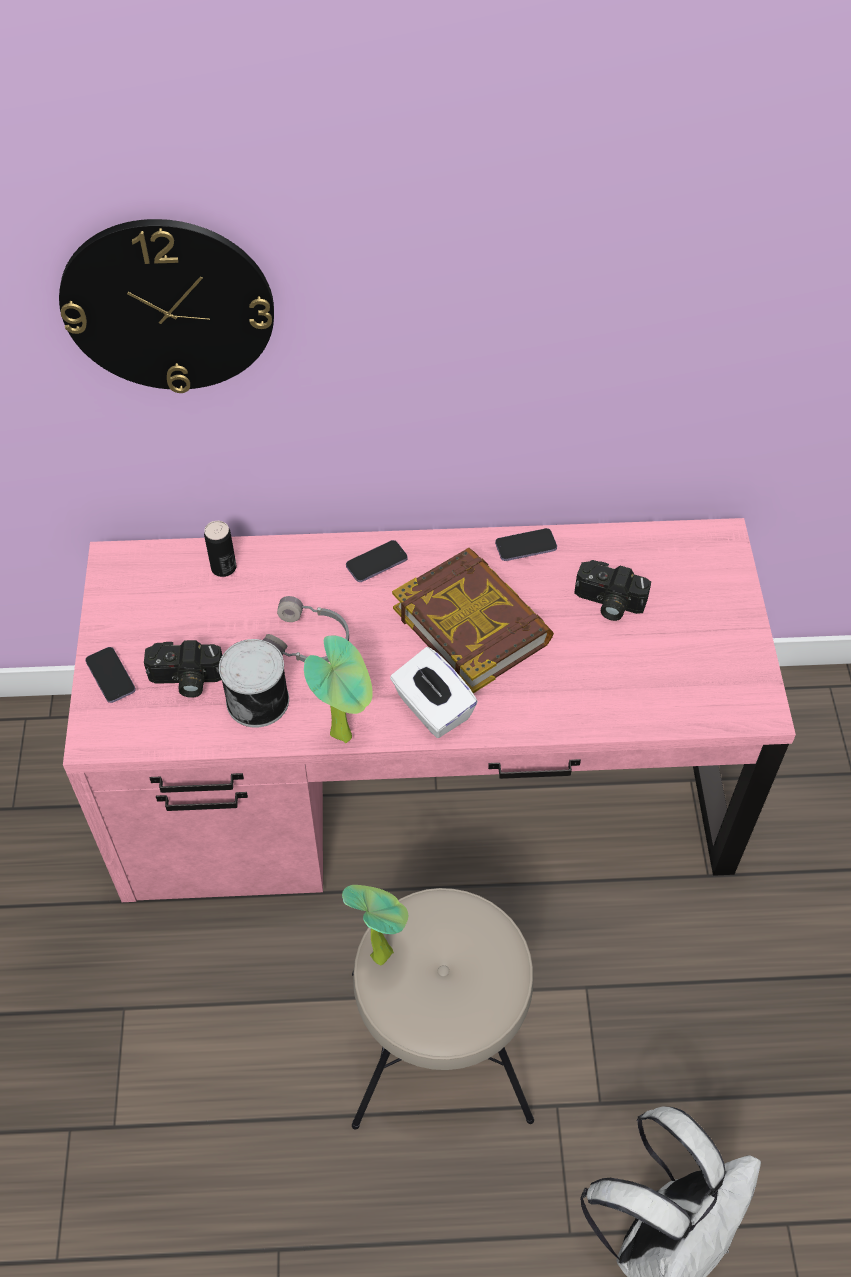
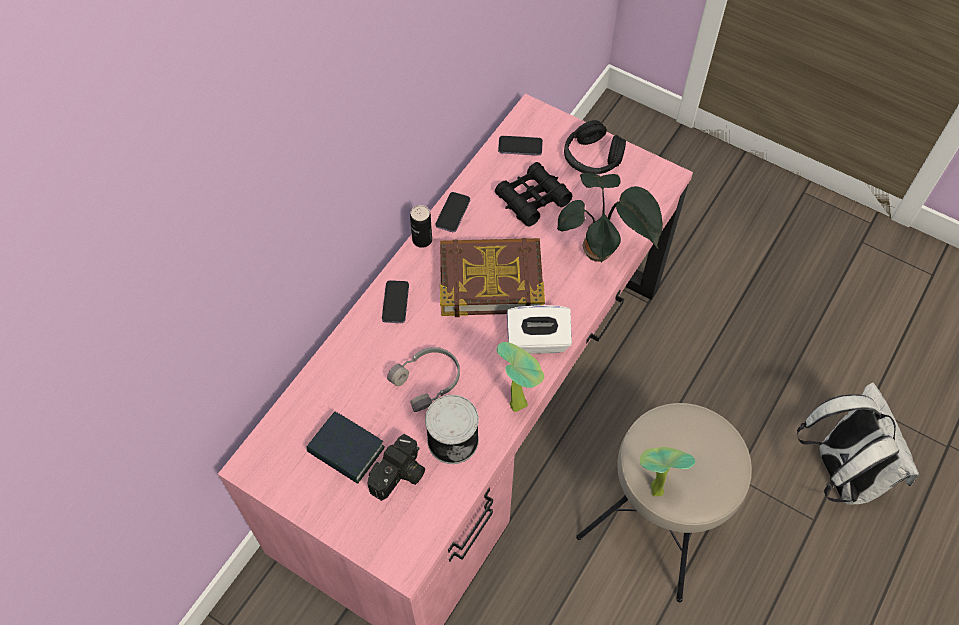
camera: 55 degrees left, 5 degrees up
wall clock [59,219,274,393] -> none
phone [85,647,136,703] -> phone moved to [498,136,543,156]
can [204,521,236,577] -> can moved to [410,205,432,248]
camera [574,560,651,621] -> black binoculars [495,162,572,227]
none -> book [306,412,385,484]
none -> potted plant [556,173,663,263]
none -> black headphones [564,120,626,175]

